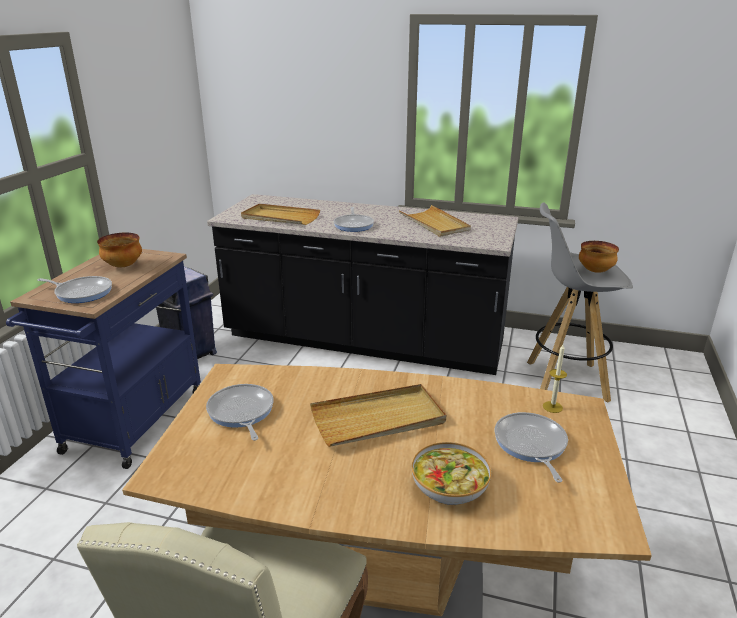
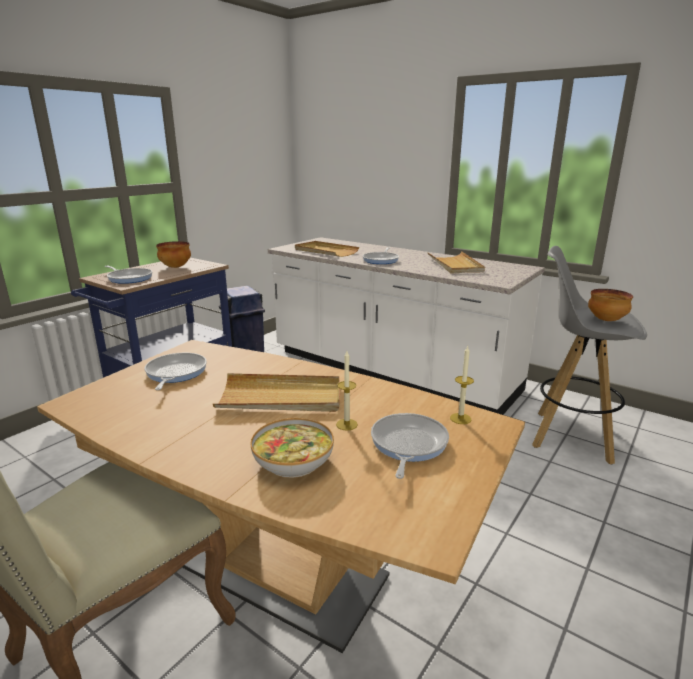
camera: 20 degrees right, 5 degrees down
black counter [207,194,518,375] -> white counter [268,237,545,415]
none -> candle [336,351,358,430]

